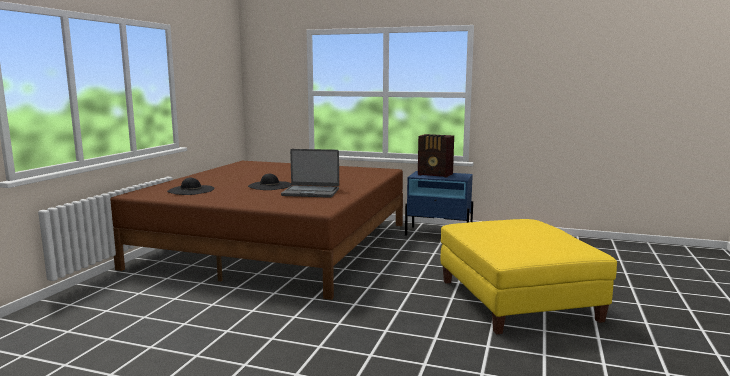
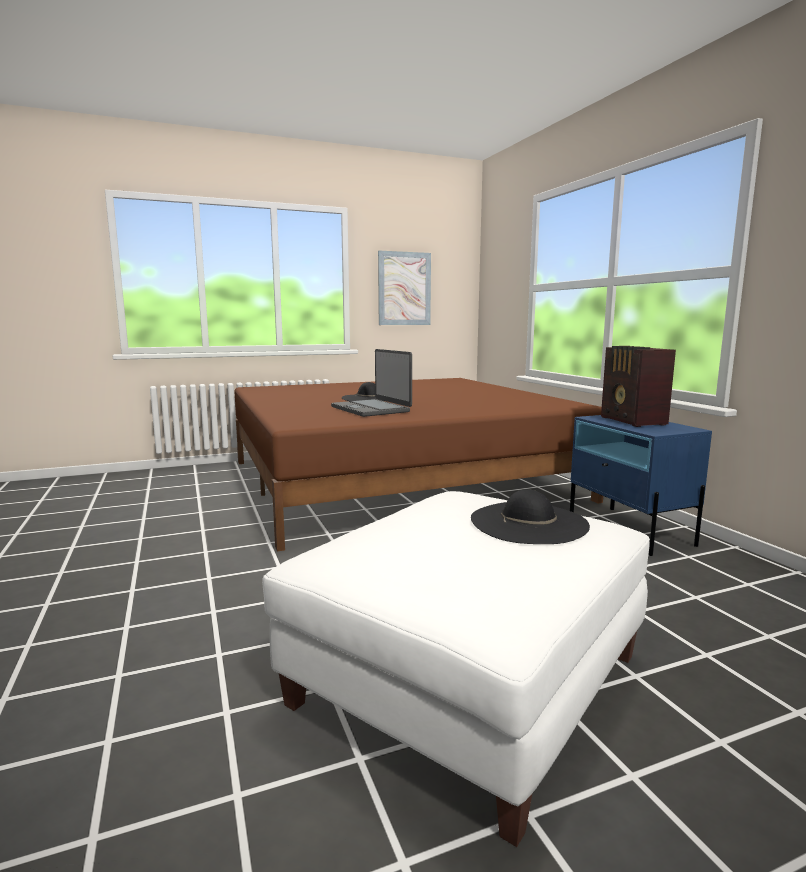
camera: 50 degrees right, 0 degrees up
black hat [167,178,214,195] -> black hat moved to [471,489,590,544]
yellow ottoman [440,219,617,334] -> white ottoman [262,491,650,847]
none -> picture [378,251,431,325]

